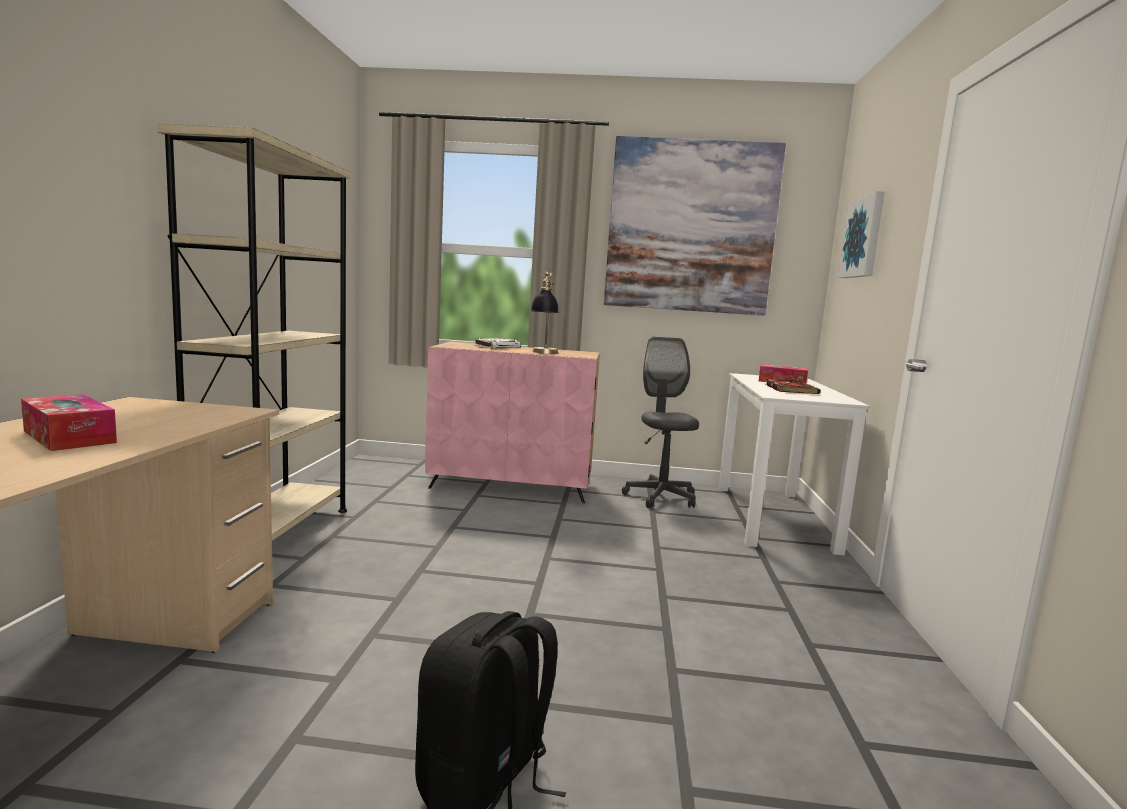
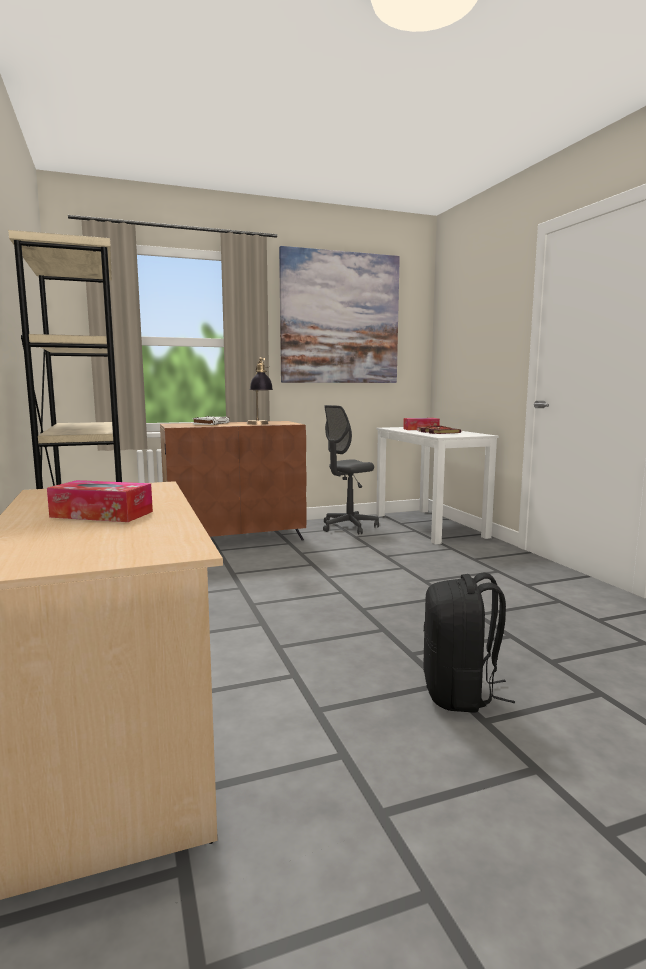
camera: 25 degrees left, 0 degrees up
pink cabinet [425,342,600,503] -> brown cabinet [160,421,307,541]
grey office chair [622,337,699,508] -> grey office chair turned 90 degrees counterclockwise [323,405,379,534]
picture [838,191,885,278] -> none

